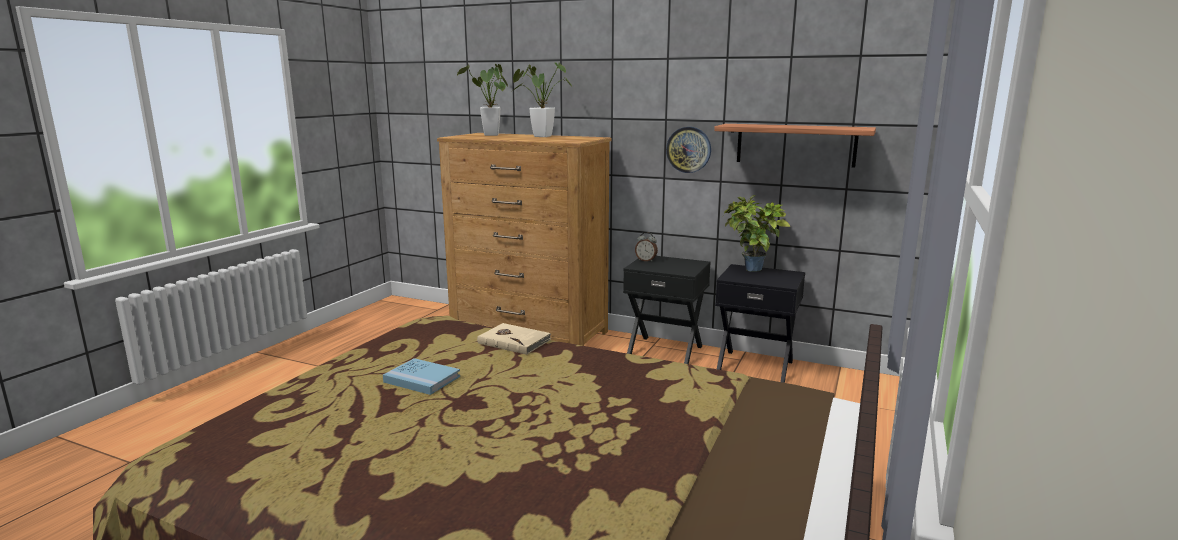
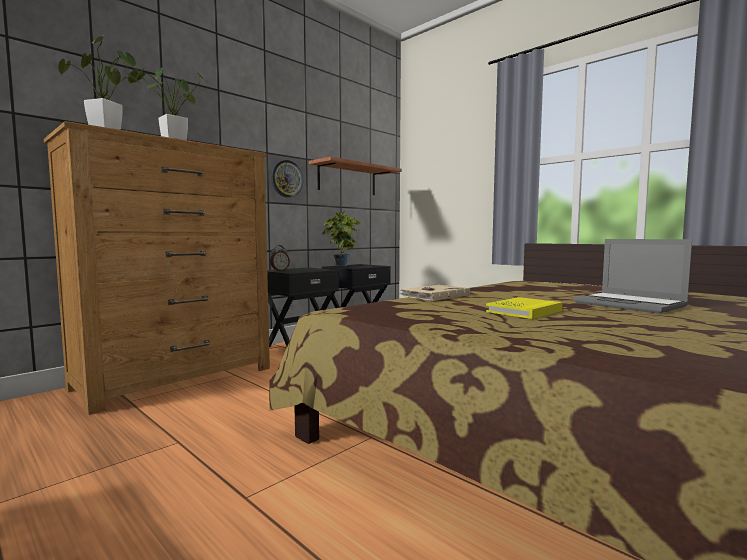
camera: 70 degrees left, 10 degrees down
blue book [383,358,460,395] -> yellow book [486,297,563,319]
none -> laptop [573,239,692,314]

